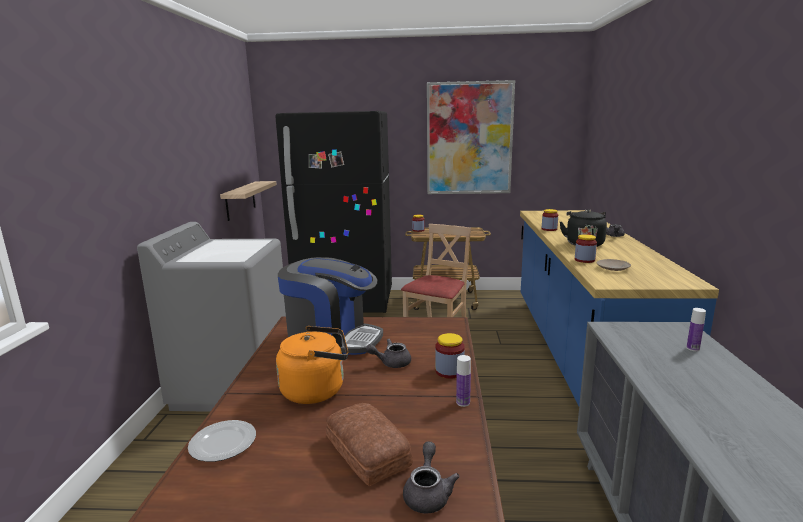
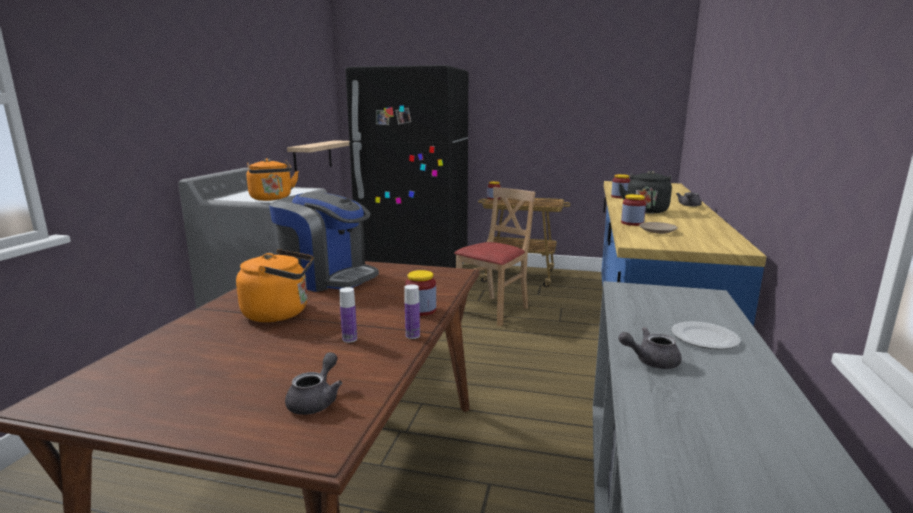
camera: 10 degrees right, 0 degrees up
plate [188,420,256,462] -> plate moved to [671,321,741,349]
bread [326,403,413,486] -> none
grey teapot [366,339,411,368] -> grey teapot moved to [619,327,682,369]
picture [427,80,515,194] -> none
bottle [686,308,706,351] -> bottle moved to [339,287,357,343]
none -> orange kettle [247,158,299,201]

